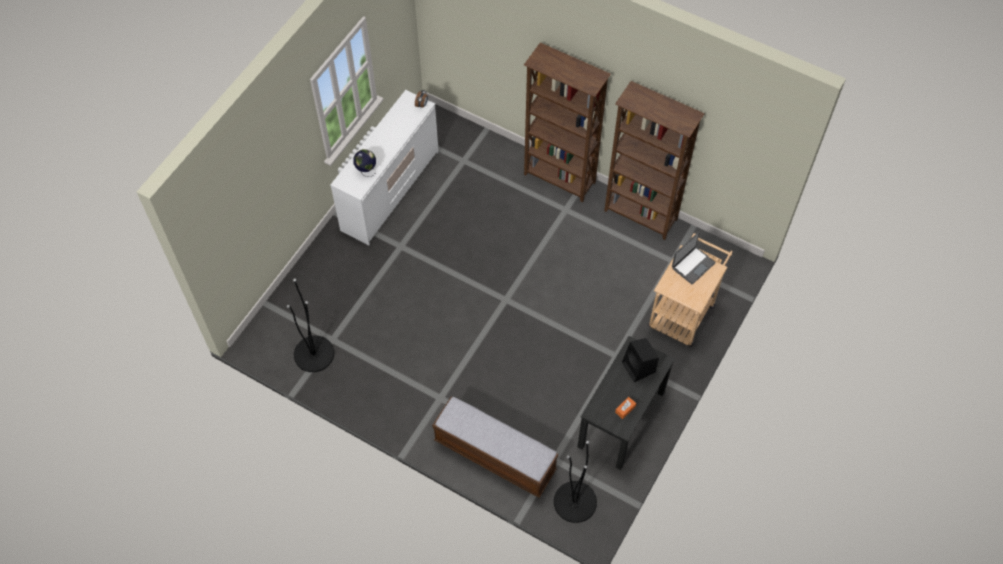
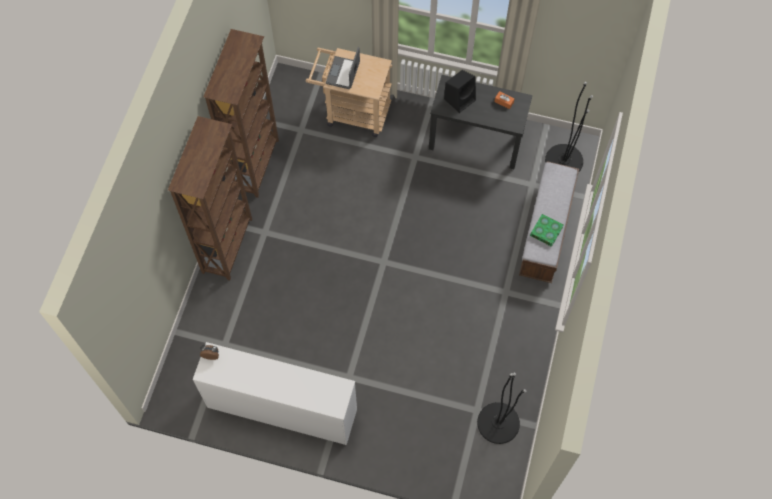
camera: 105 degrees left, 5 degrees up
globe [353,149,376,177] -> none
laptop [672,232,716,284] -> laptop turned 105 degrees counterclockwise [326,47,360,89]
none -> book [530,214,564,247]

